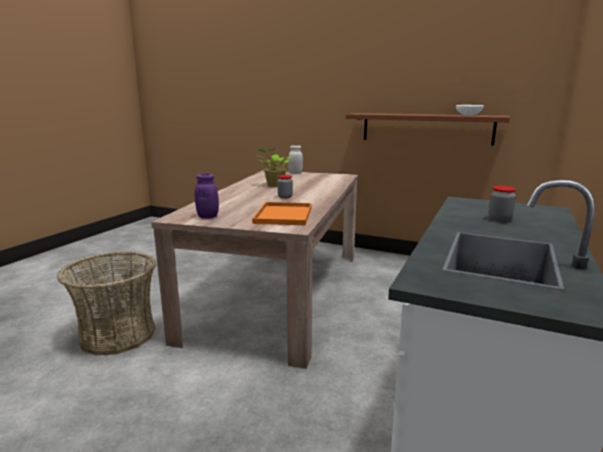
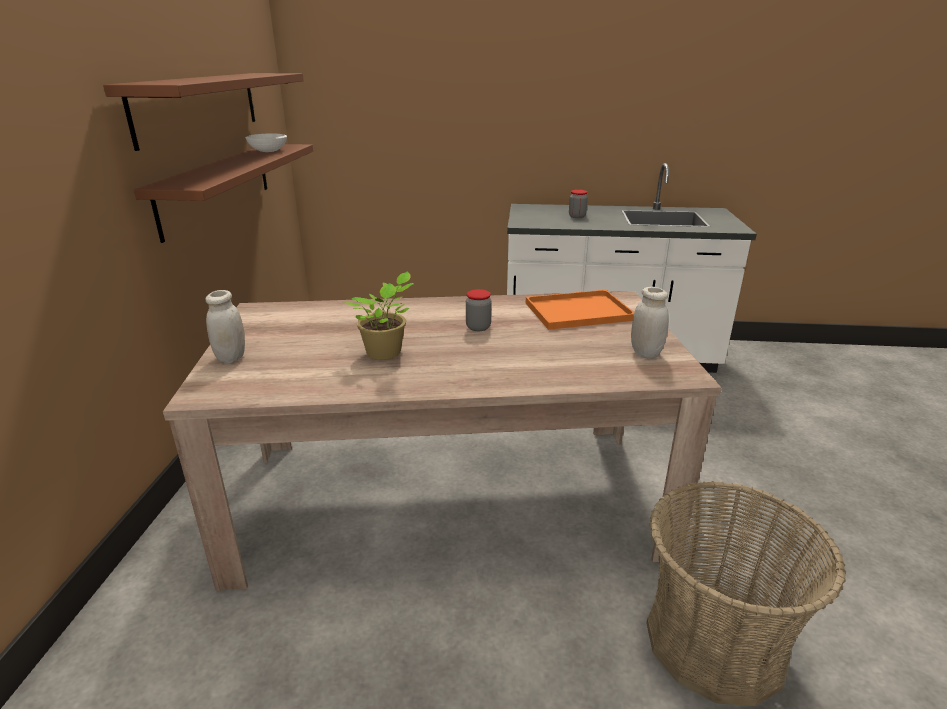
camera: 110 degrees left, 10 degrees up
purple jar [194,174,219,219] -> white jar [631,287,669,358]
none -> brown shelf [103,73,304,151]

